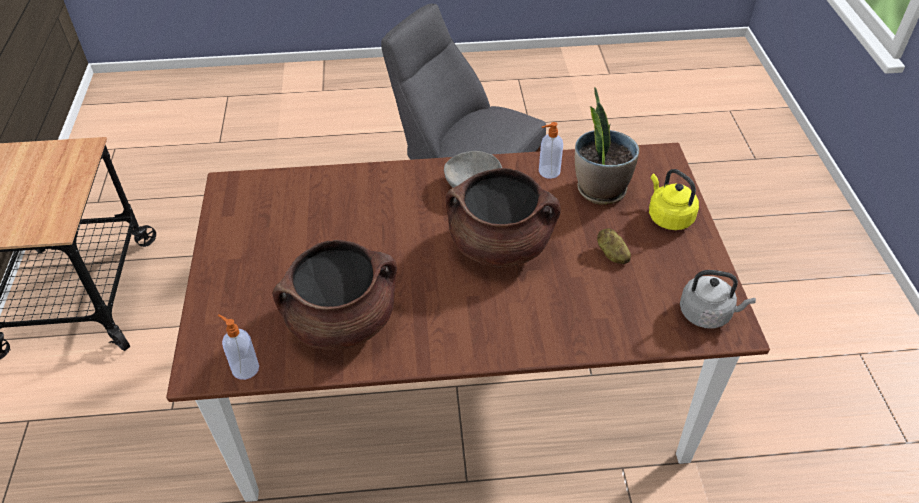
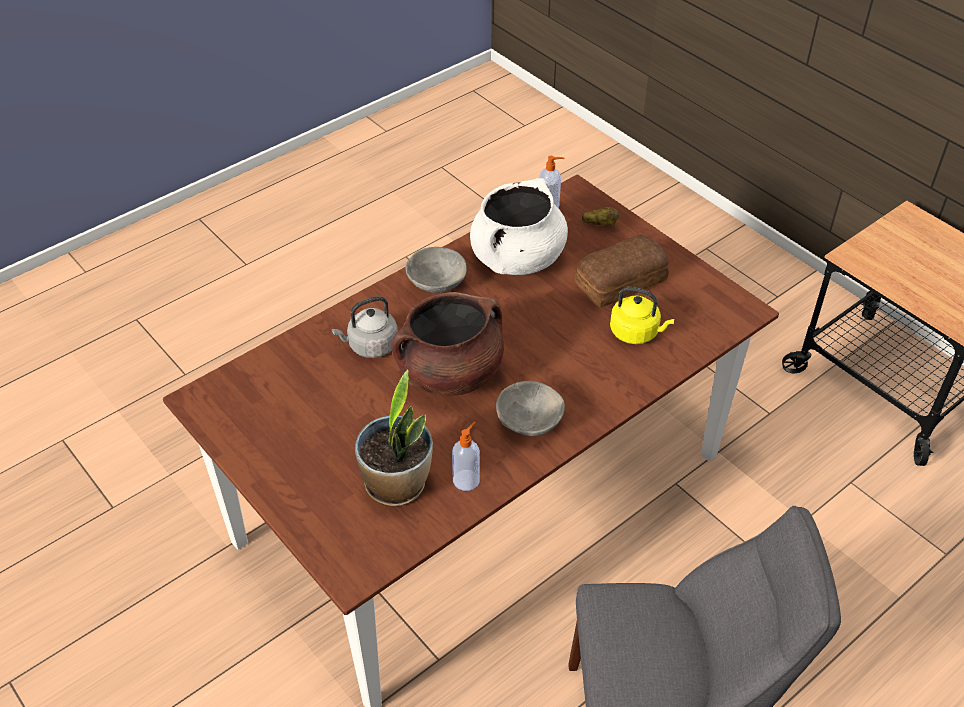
camera: 145 degrees right, 0 degrees up
brown cooking pot [273,240,397,350] -> white cooking pot [470,178,568,275]
potato [597,228,631,264] -> potato moved to [582,207,619,225]
yellow kettle [649,169,699,230] -> yellow kettle moved to [610,287,674,344]
grey kettle [680,270,756,328] -> grey kettle moved to [332,296,398,358]
none -> grey bowl [405,247,467,293]
none -> bread [574,235,669,308]

